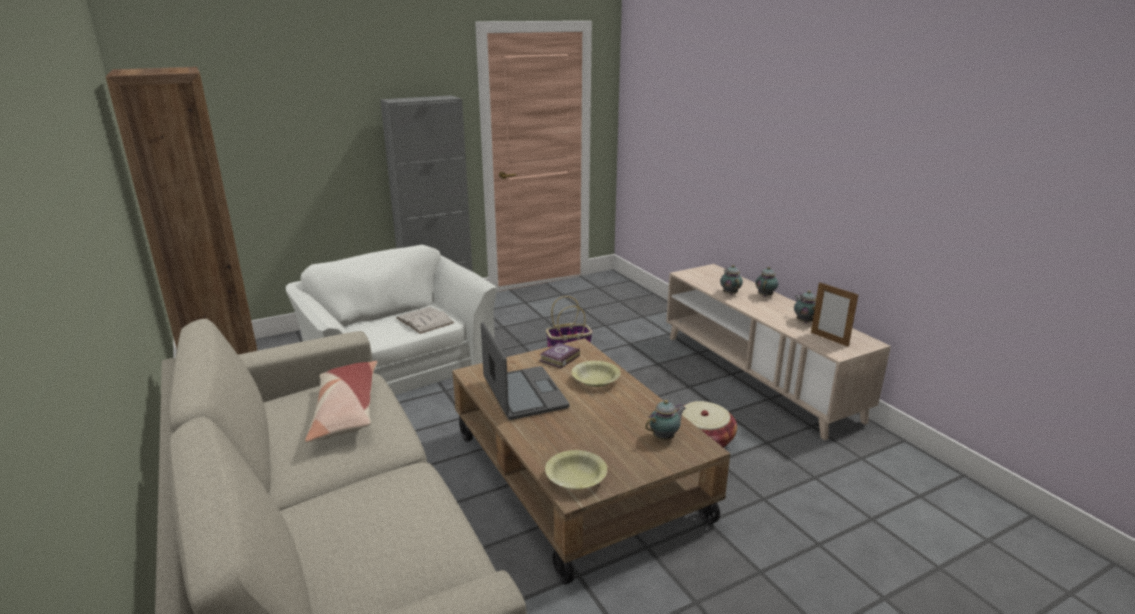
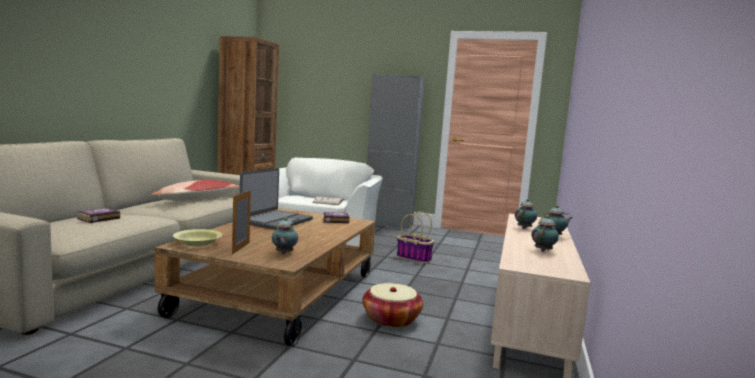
camera: 45 degrees right, 15 degrees down
yellow bowl [572,361,621,387] -> none
teapot [645,400,686,440] -> teapot turned 90 degrees clockwise [272,217,298,254]
picture frame [811,282,858,347] -> picture frame moved to [232,190,251,254]
none -> book [77,208,120,223]

